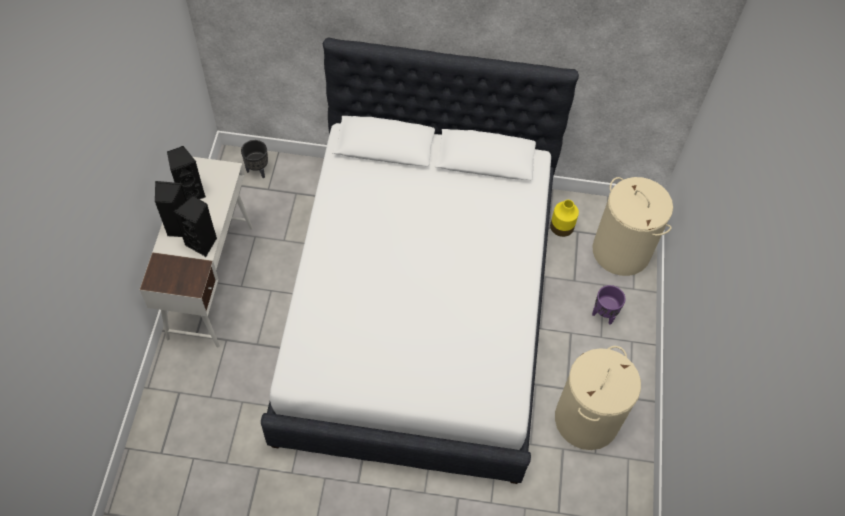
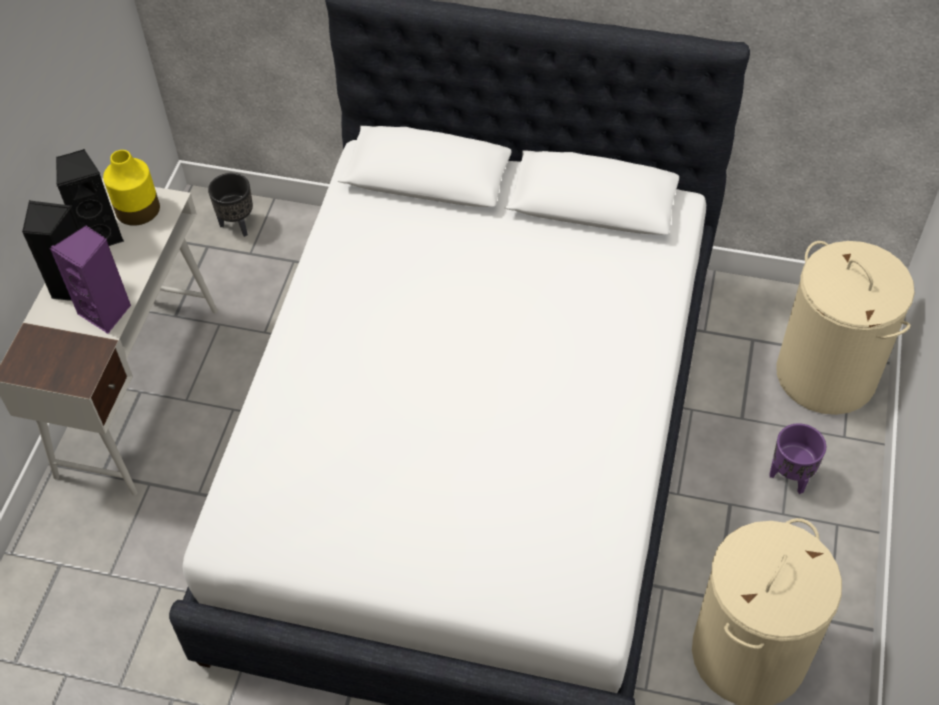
camera: 10 degrees right, 5 degrees down
black speaker [174,196,217,257] -> purple speaker [50,226,131,334]
yellow vase [550,200,579,237] -> yellow vase moved to [103,150,160,226]

